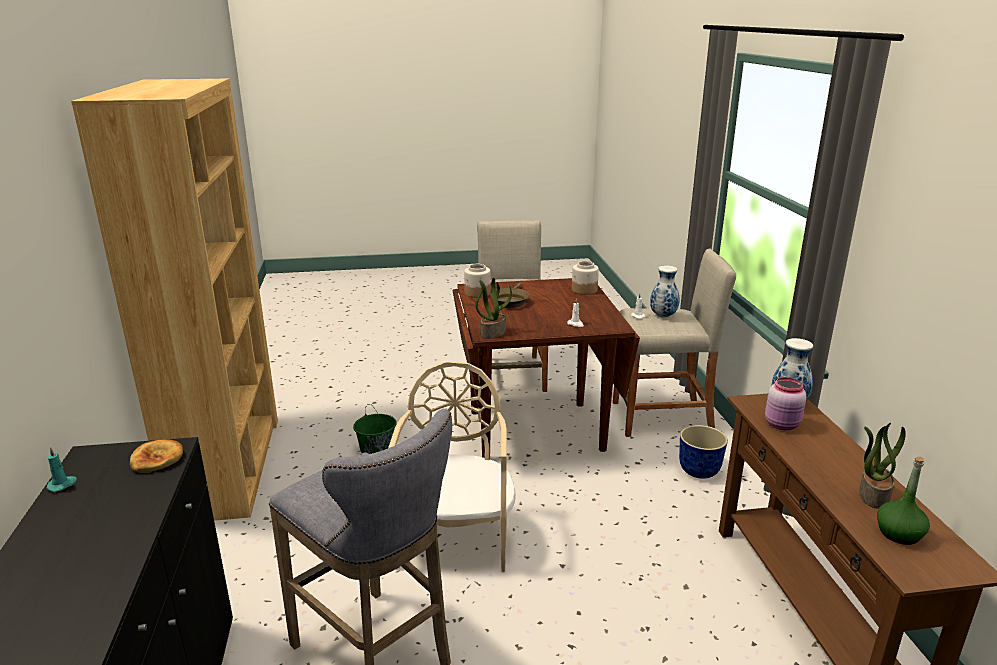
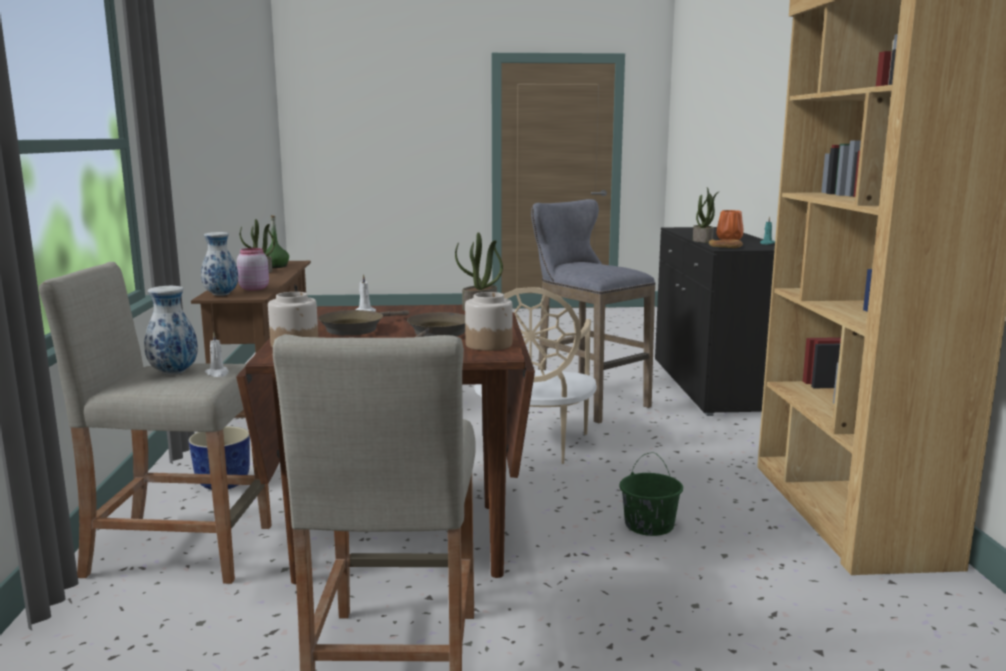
camera: 175 degrees left, 10 degrees down
none -> brown frying pan [318,310,409,336]
none -> potted plant [693,187,719,243]
none -> orange vase [717,210,744,240]

